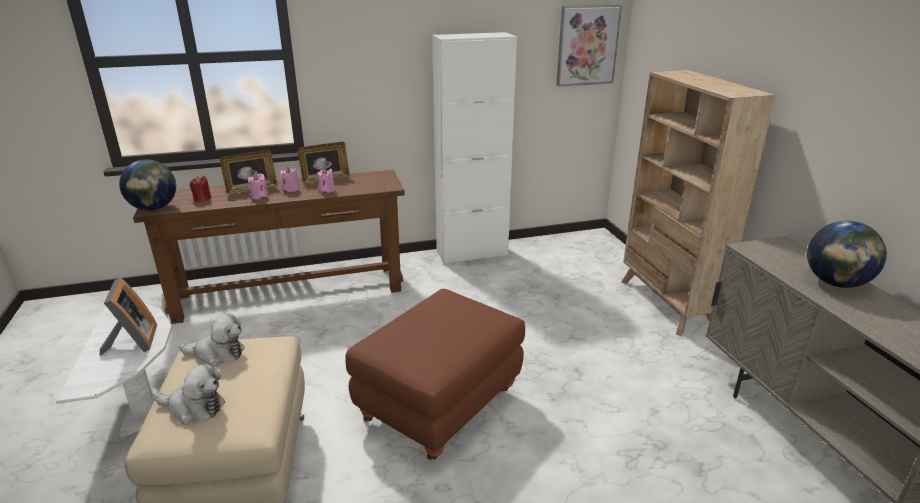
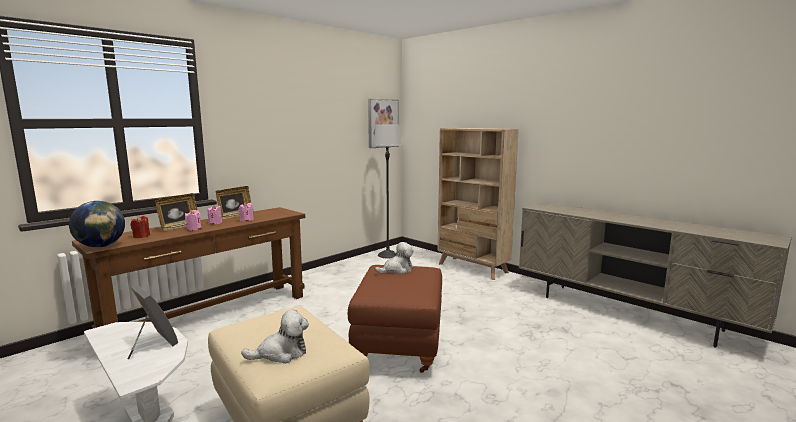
camera: 30 degrees left, 15 degrees down
plush toy [179,313,245,367] -> plush toy moved to [375,242,414,274]
white cabinet [432,32,517,264] -> none
globe [807,221,887,288] -> none
none -> floor lamp [373,124,402,258]

